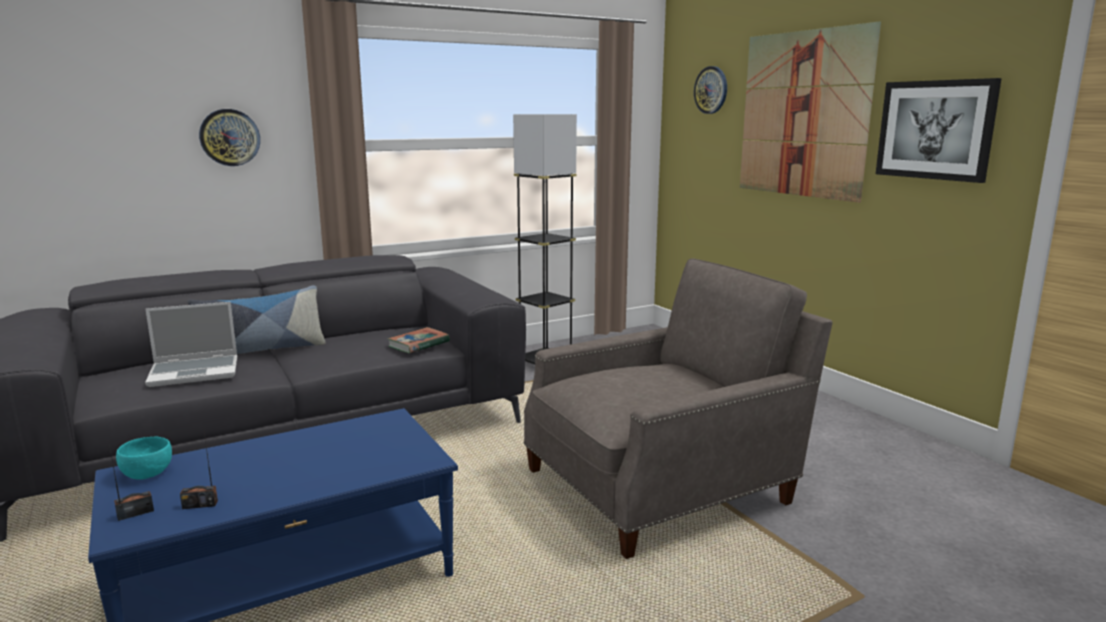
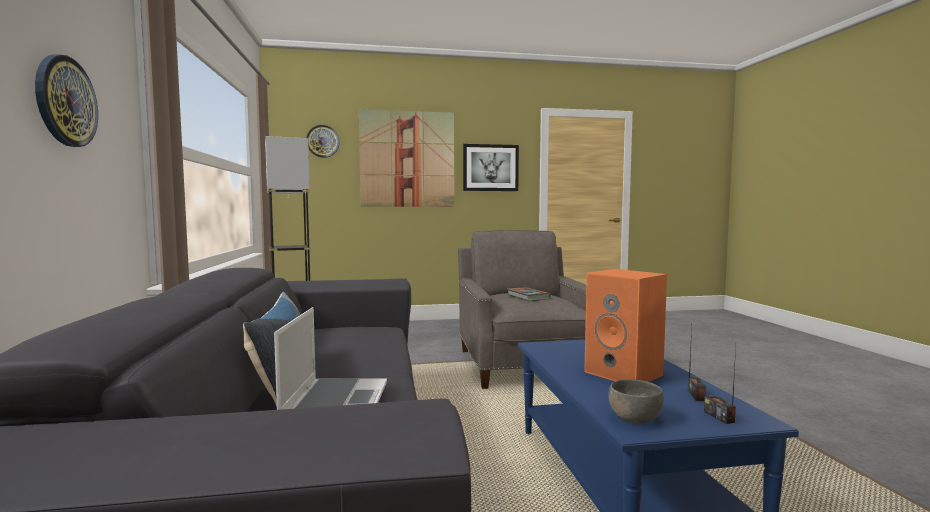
camera: 70 degrees left, 10 degrees down
turquoise bowl [116,437,172,480] -> grey bowl [608,379,664,423]
book [388,327,450,353] -> book moved to [507,287,551,301]
none -> orange speaker [584,269,667,382]

